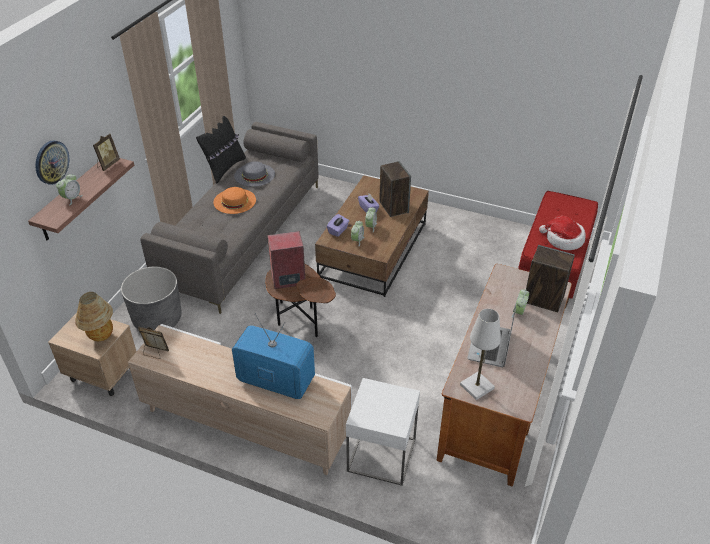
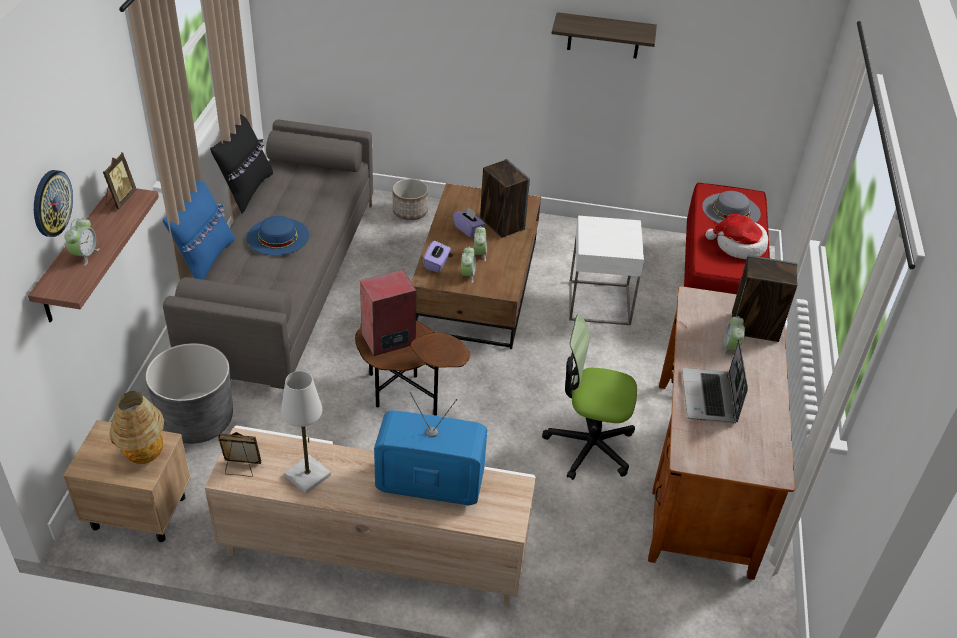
camera: 15 degrees left, 0 degrees up
orange hat [213,187,256,214] -> blue hat [247,216,309,256]
grey hat [234,161,275,187] -> grey hat moved to [702,191,761,223]
white side table [346,378,420,486] -> white side table moved to [569,216,644,325]
white table lamp [460,309,501,400] -> white table lamp moved to [281,371,331,494]
none -> blue pillow [162,179,235,280]
none -> planter [393,178,428,220]
none -> office chair [542,315,637,480]
none -> shelf [552,12,657,59]

